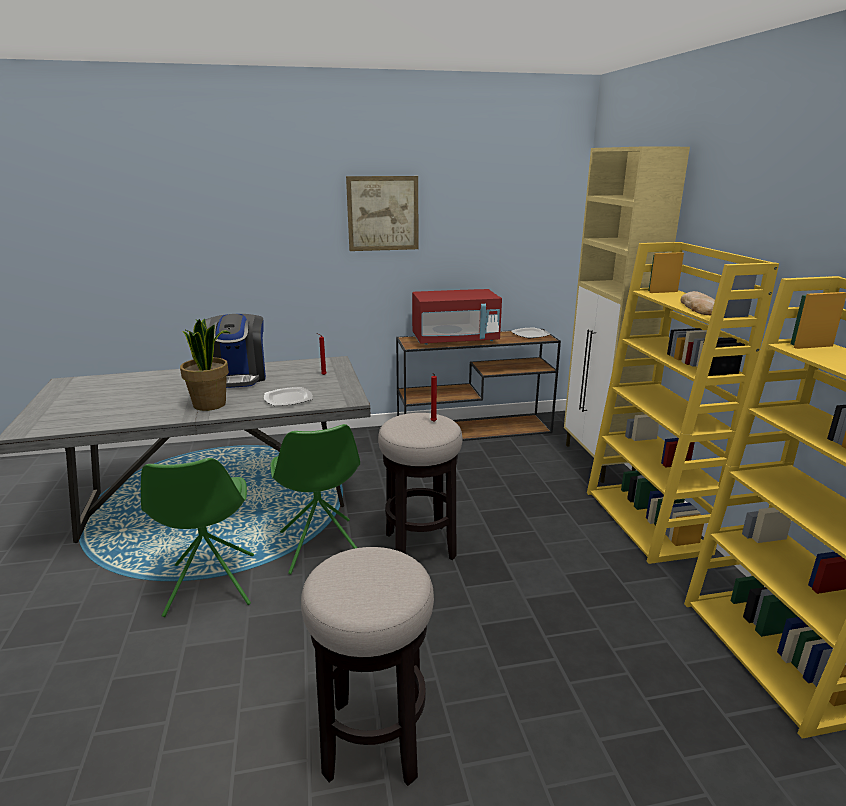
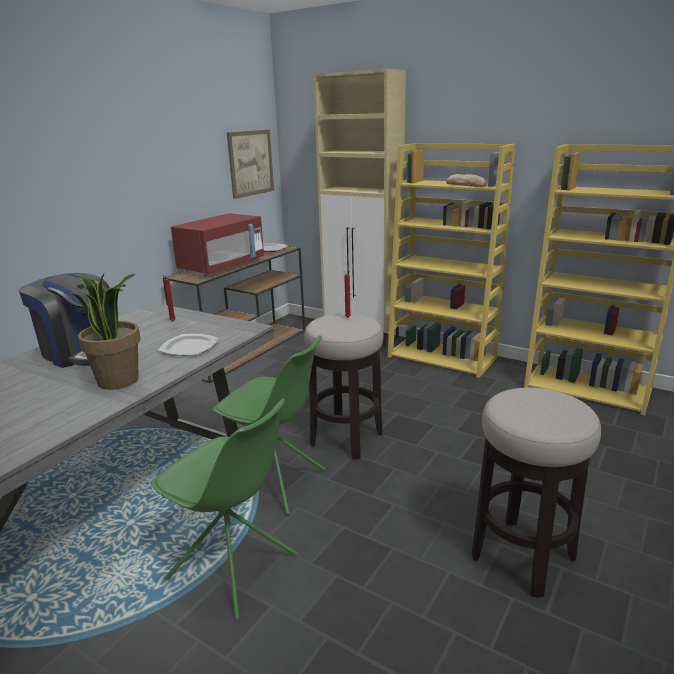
camera: 45 degrees left, 0 degrees up
picture [346,176,418,251] -> picture moved to [227,130,274,199]

